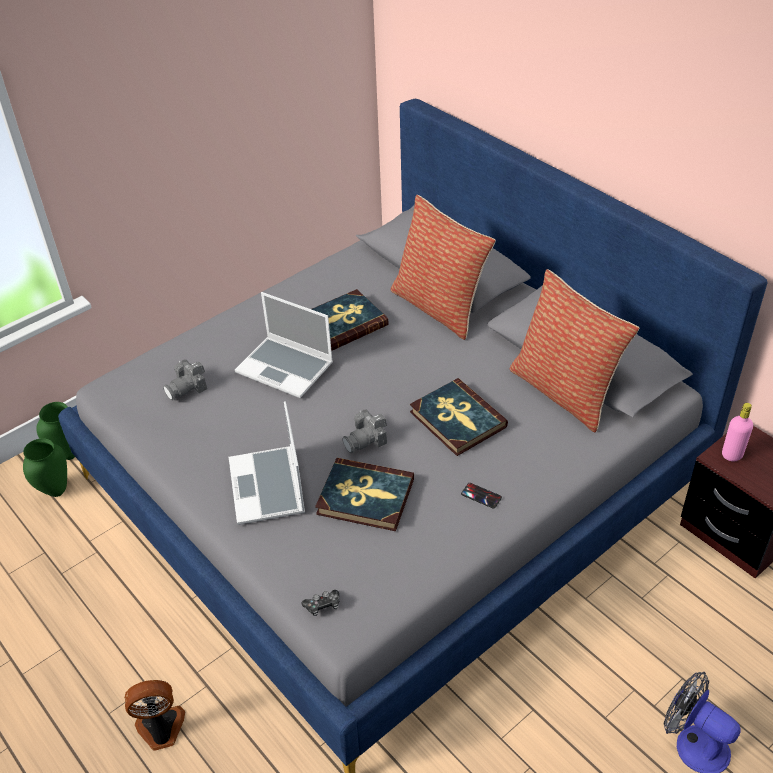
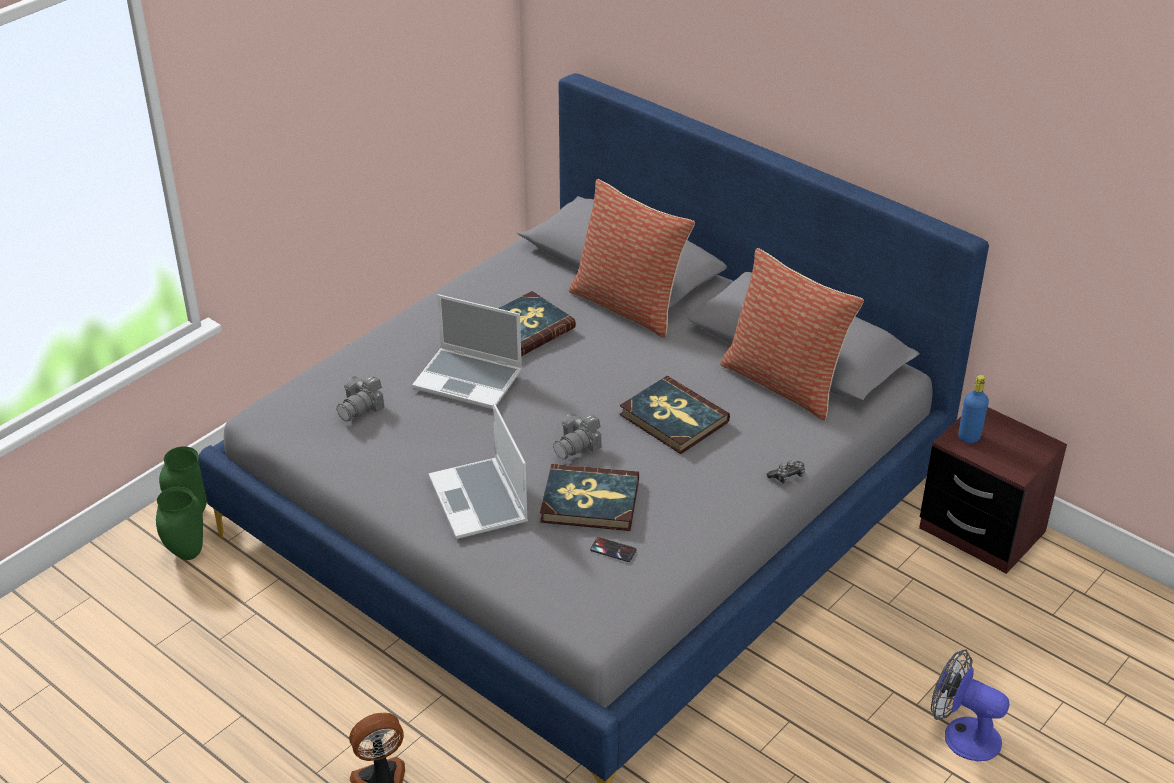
camera: 10 degrees left, 5 degrees down
game controller [302,590,339,616] -> game controller moved to [767,460,805,484]
phone [461,483,502,509] -> phone moved to [590,537,637,562]
pink bottle [722,403,753,461] -> blue bottle [958,375,989,443]

